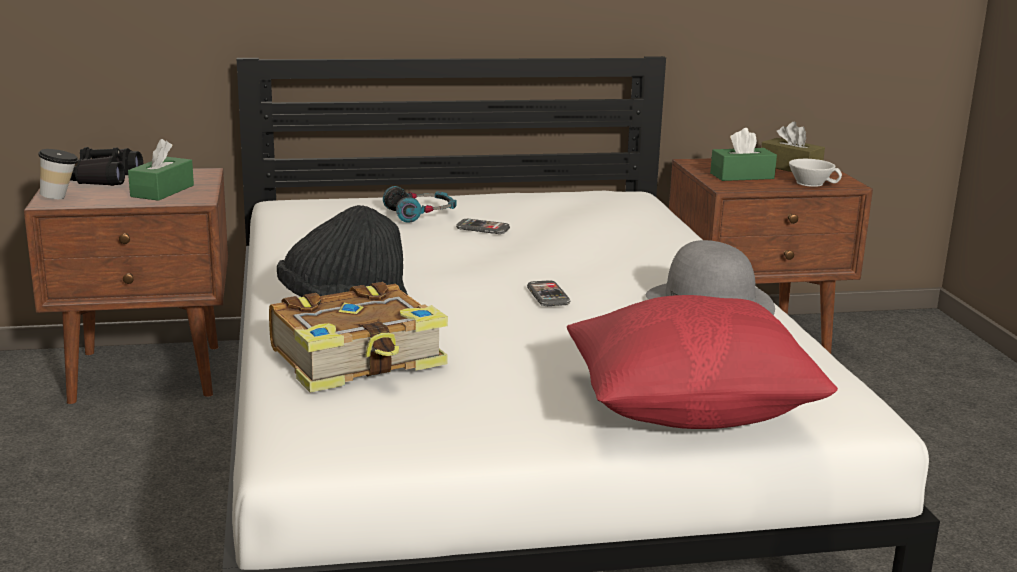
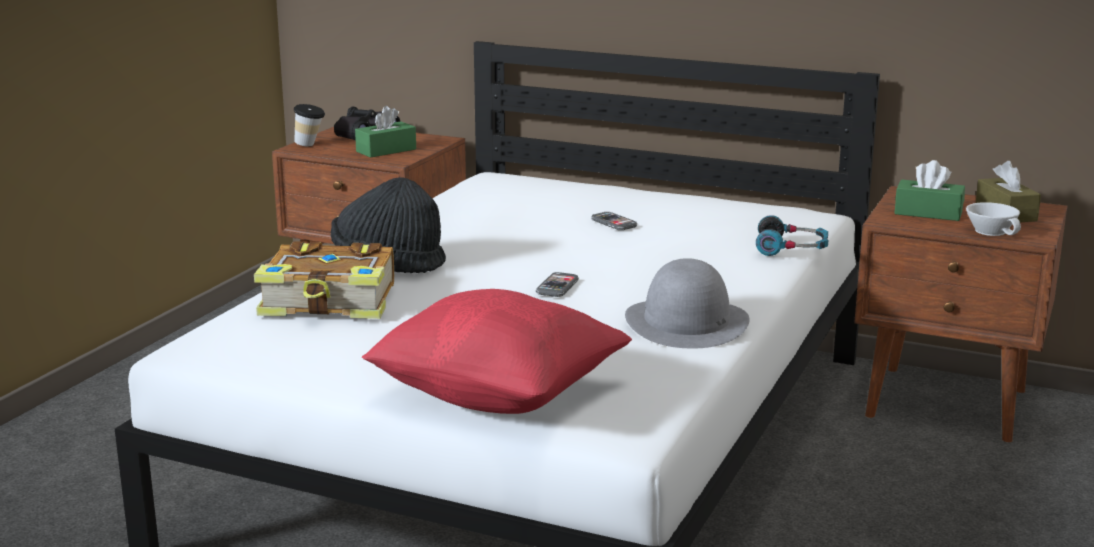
camera: 35 degrees right, 0 degrees up
headphones [383,186,457,223] -> headphones moved to [756,215,828,256]

